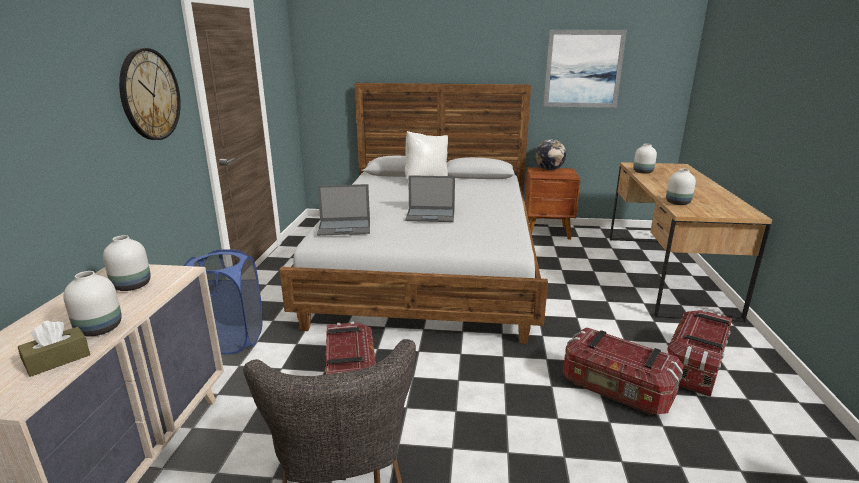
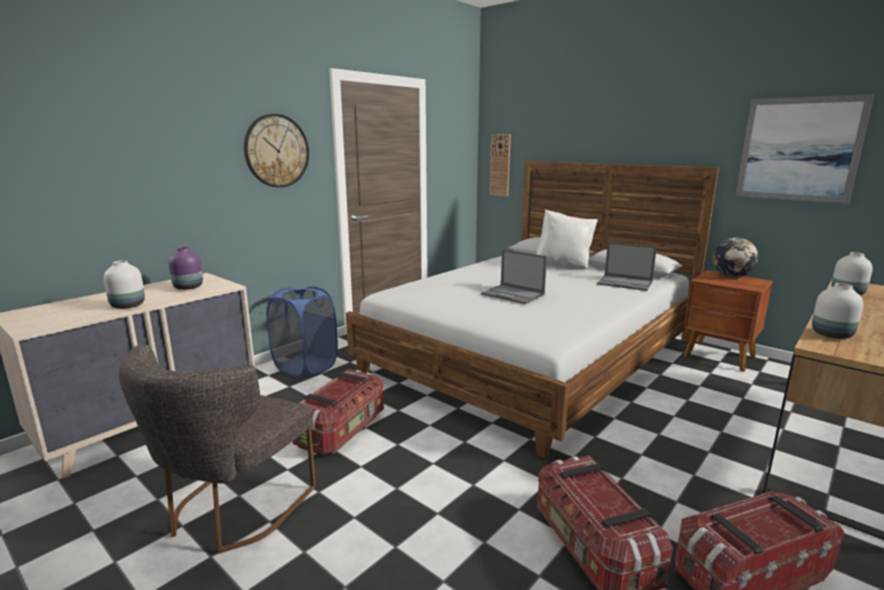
camera: 35 degrees right, 5 degrees down
brown tissue box [18,320,91,377] -> none
white vase [103,235,151,291] -> purple vase [168,247,203,290]
laptop [317,184,370,236] -> laptop moved to [597,242,657,291]
none -> wall clock [489,134,511,196]

